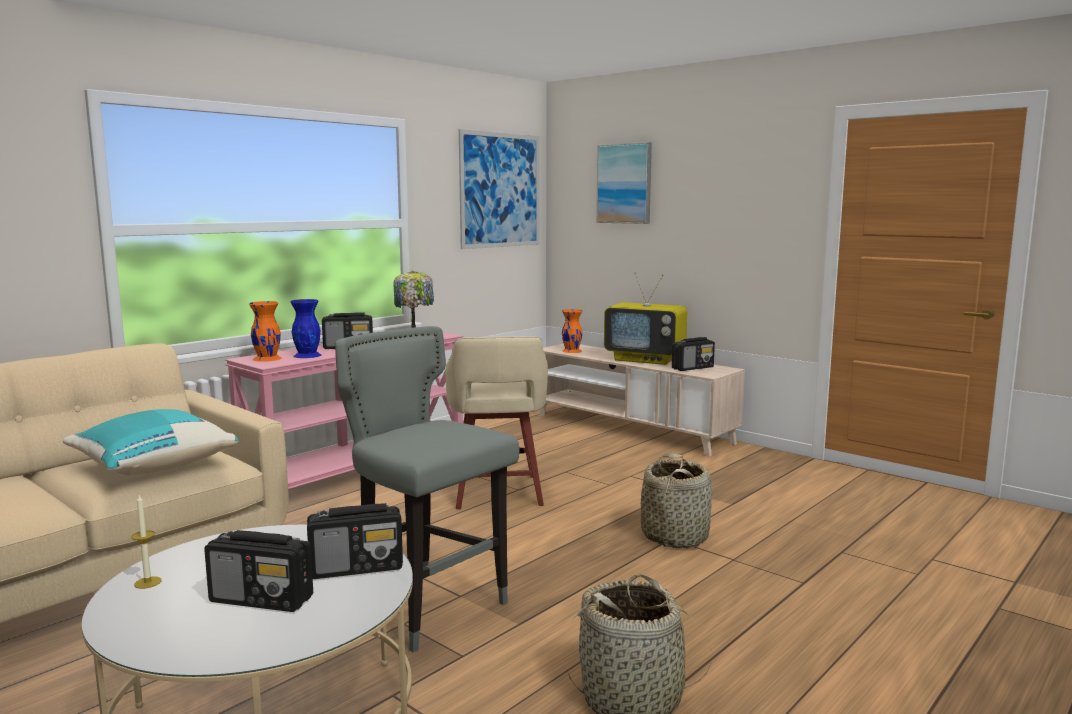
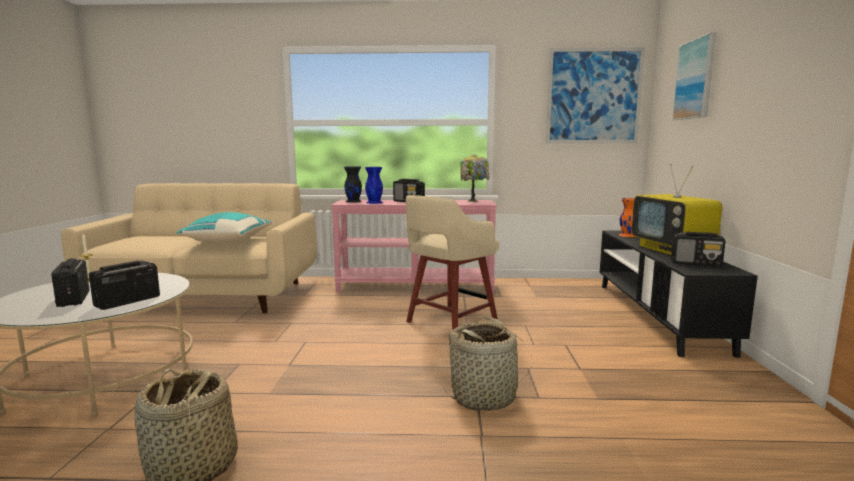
camera: 50 degrees right, 0 degrees up
orange vase [249,301,282,362] -> black vase [344,166,362,203]
radio [307,503,403,579] -> radio turned 90 degrees clockwise [89,261,160,310]
grey stool [335,326,520,652] -> none
beige tv stand [539,344,745,457] -> black tv stand [600,230,758,358]

